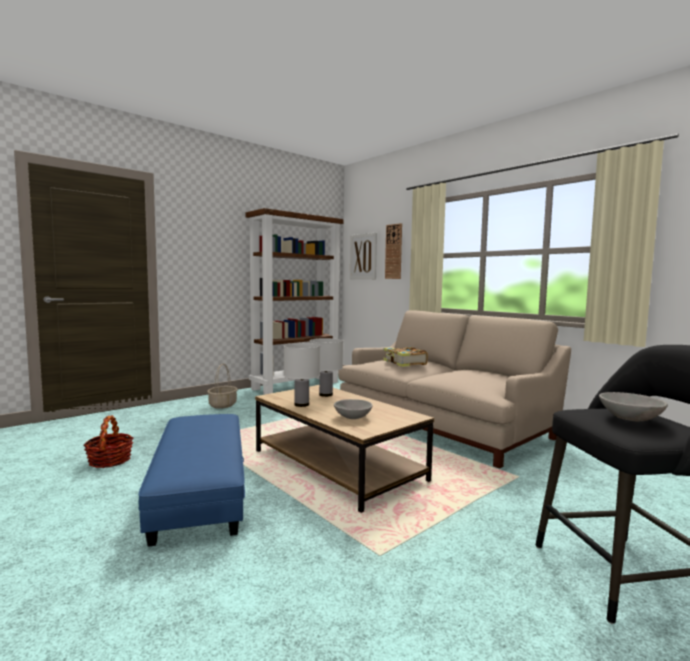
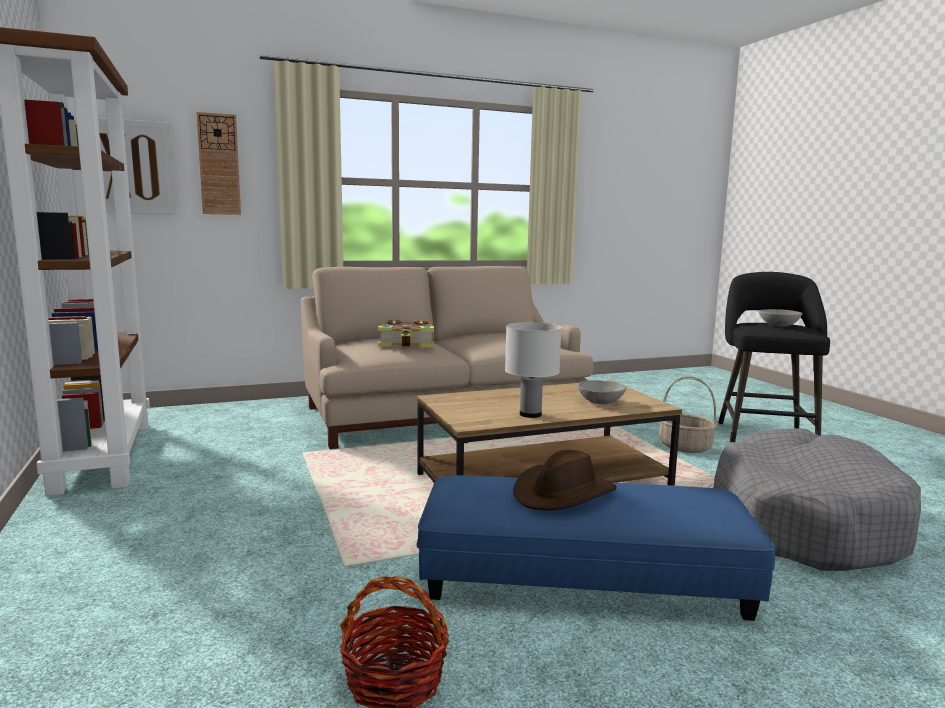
camera: 70 degrees left, 5 degrees up
basket [208,363,237,409] -> basket moved to [659,376,717,453]
white table lamp [310,338,343,397] -> none
none -> brown hat [513,450,617,510]
none -> grey dog bed [713,428,921,571]

